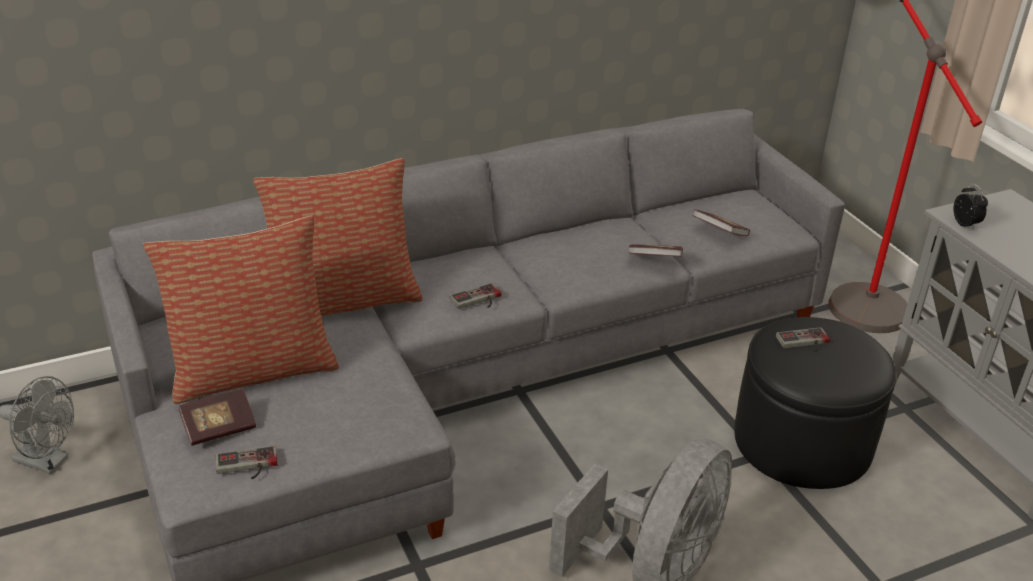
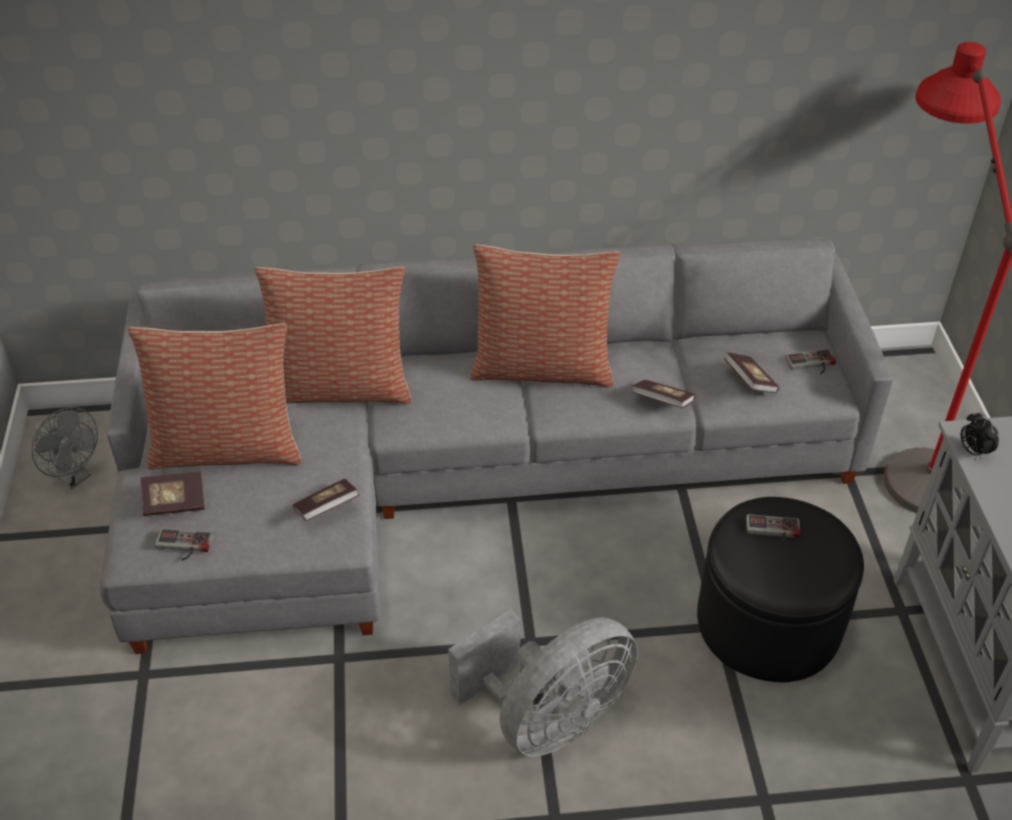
camera: 20 degrees right, 10 degrees up
game controller [450,283,501,309] -> game controller moved to [785,349,836,375]
alarm clock [954,184,988,231] -> alarm clock turned 150 degrees clockwise [961,412,999,459]
none -> book [293,479,359,521]
none -> pillow [470,245,620,387]

